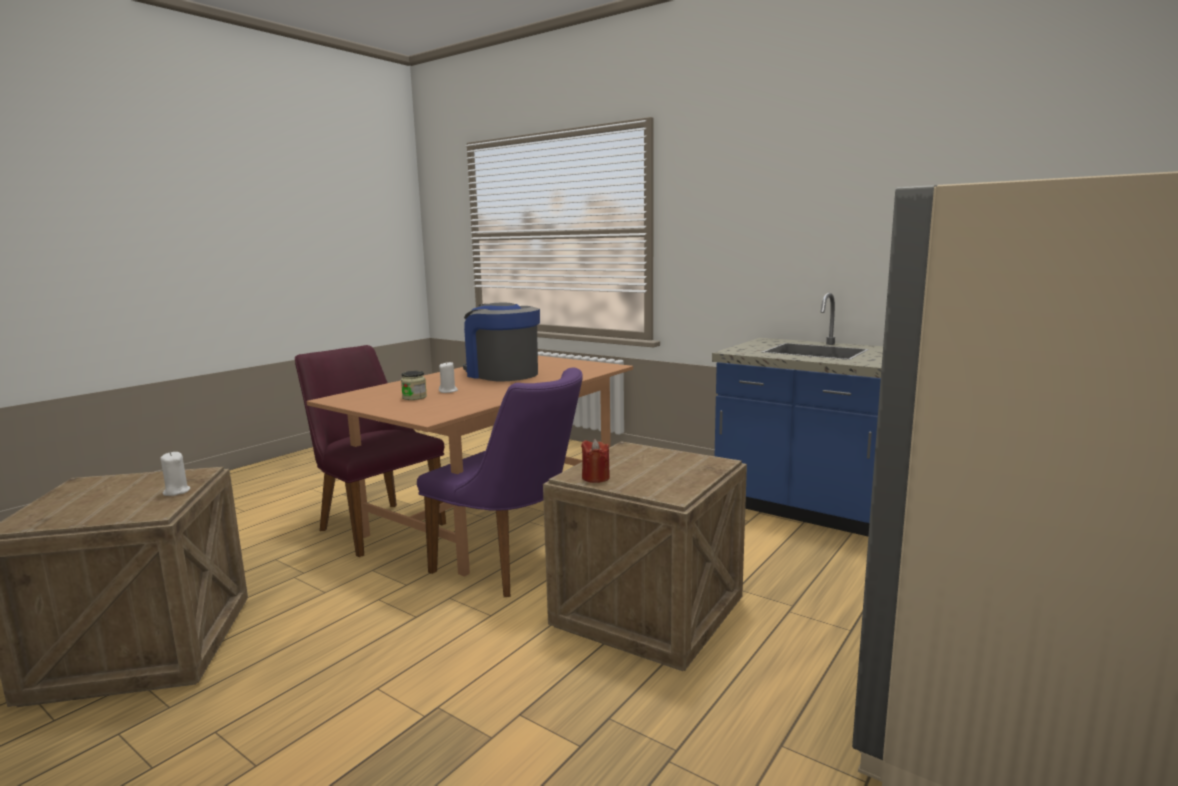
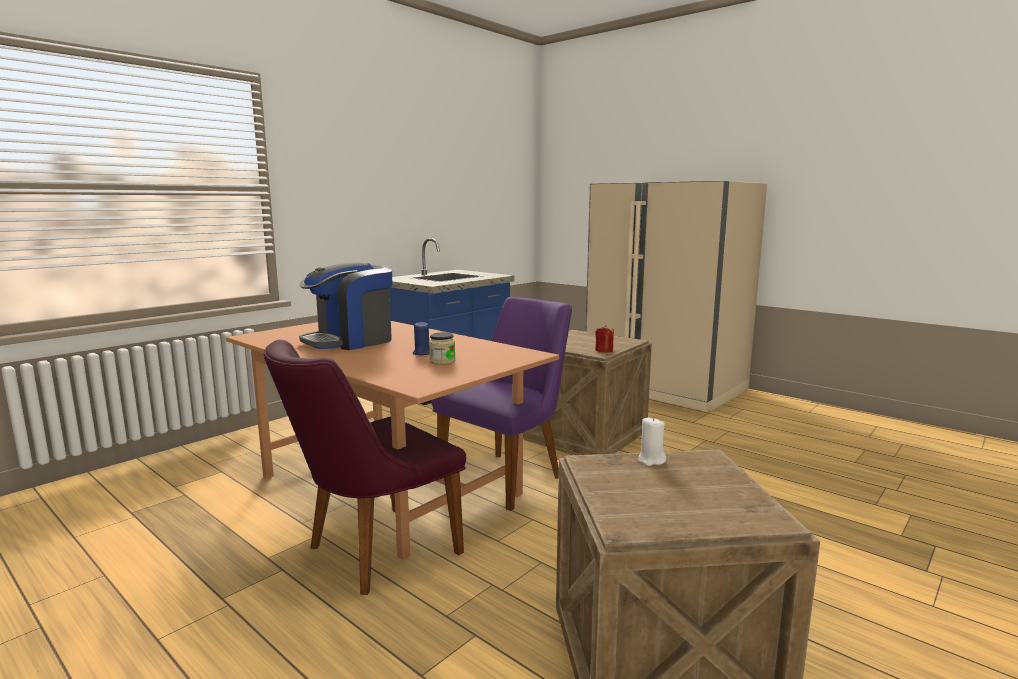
camera: 85 degrees left, 0 degrees up
white candle [439,361,458,393] -> blue candle [413,322,430,355]

